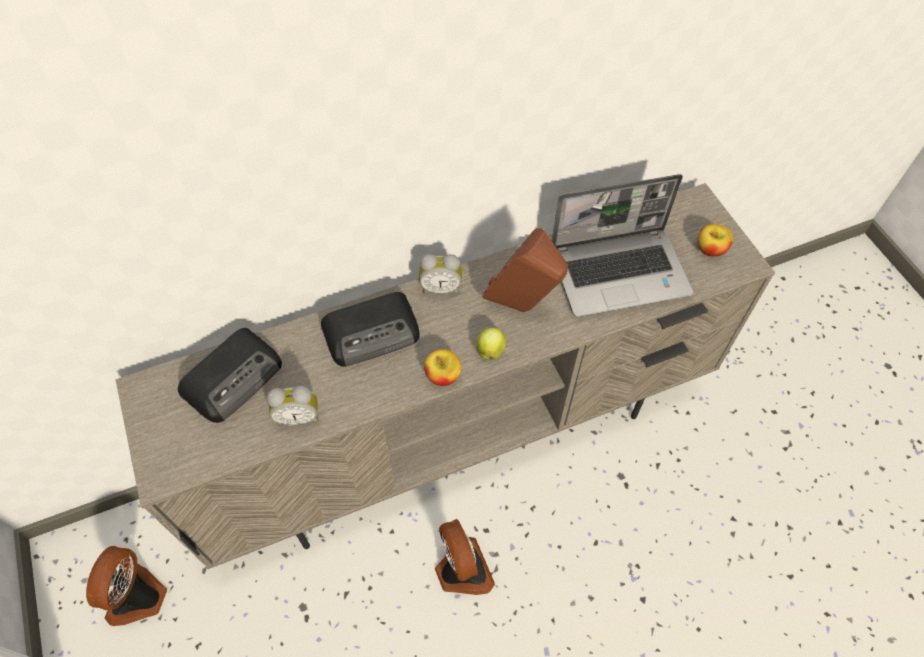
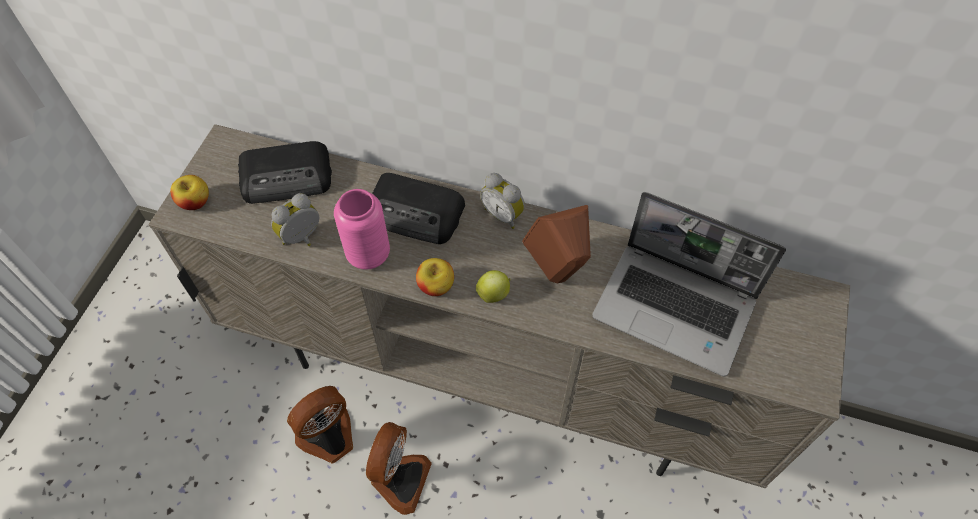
camera: 40 degrees right, 0 degrees up
fan [86,546,167,626] -> fan moved to [287,386,353,463]
alarm clock [267,386,319,426] -> alarm clock turned 105 degrees clockwise [271,193,319,246]
apple [698,224,733,256] -> apple moved to [170,175,209,210]
none -> pink vase [334,189,390,269]

